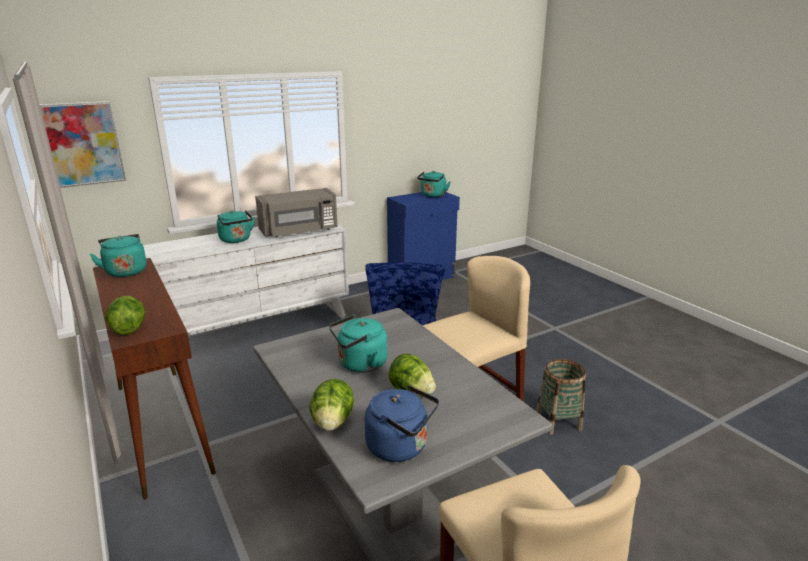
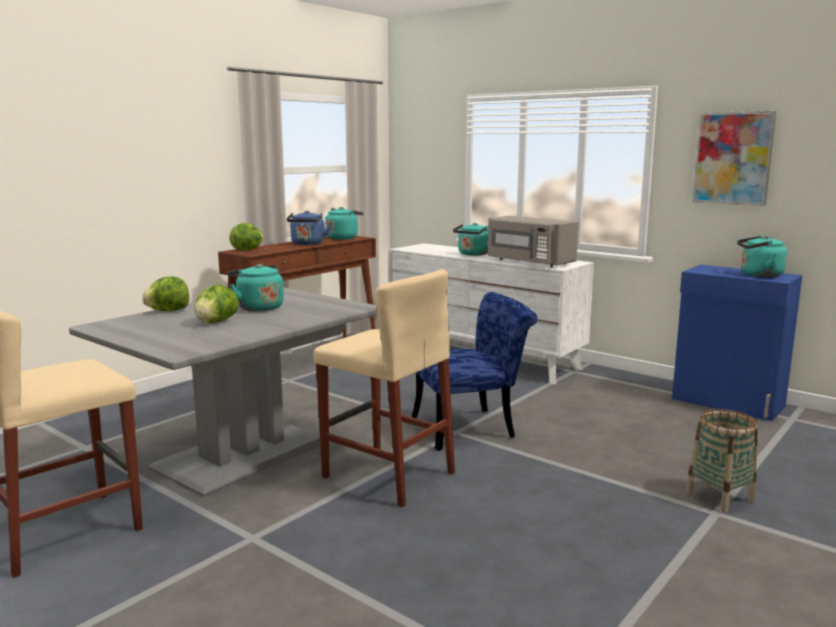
camera: 70 degrees right, 10 degrees down
picture [40,101,126,188] -> picture moved to [692,111,776,206]
blue kettle [365,385,439,462] -> blue kettle moved to [286,211,331,245]
basket [536,359,586,435] -> basket moved to [685,409,758,513]

